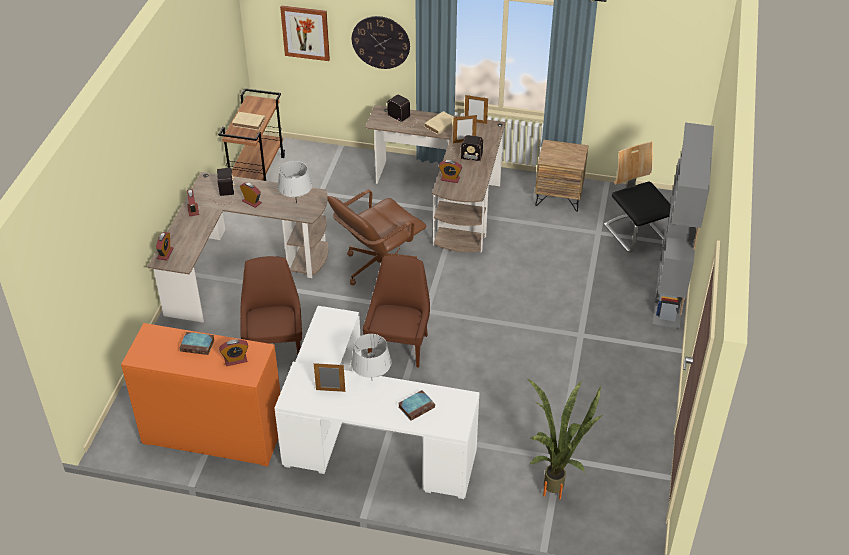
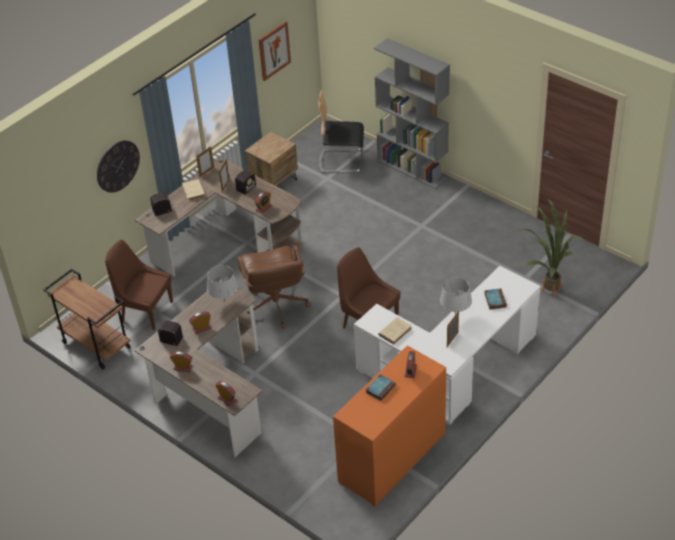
camera: 60 degrees left, 0 degrees up
beige book [232,112,265,130] -> beige book moved to [378,317,412,345]
brown chair [240,256,302,354] -> brown chair moved to [105,240,173,330]
picture [280,5,330,61] -> picture moved to [258,21,291,81]

